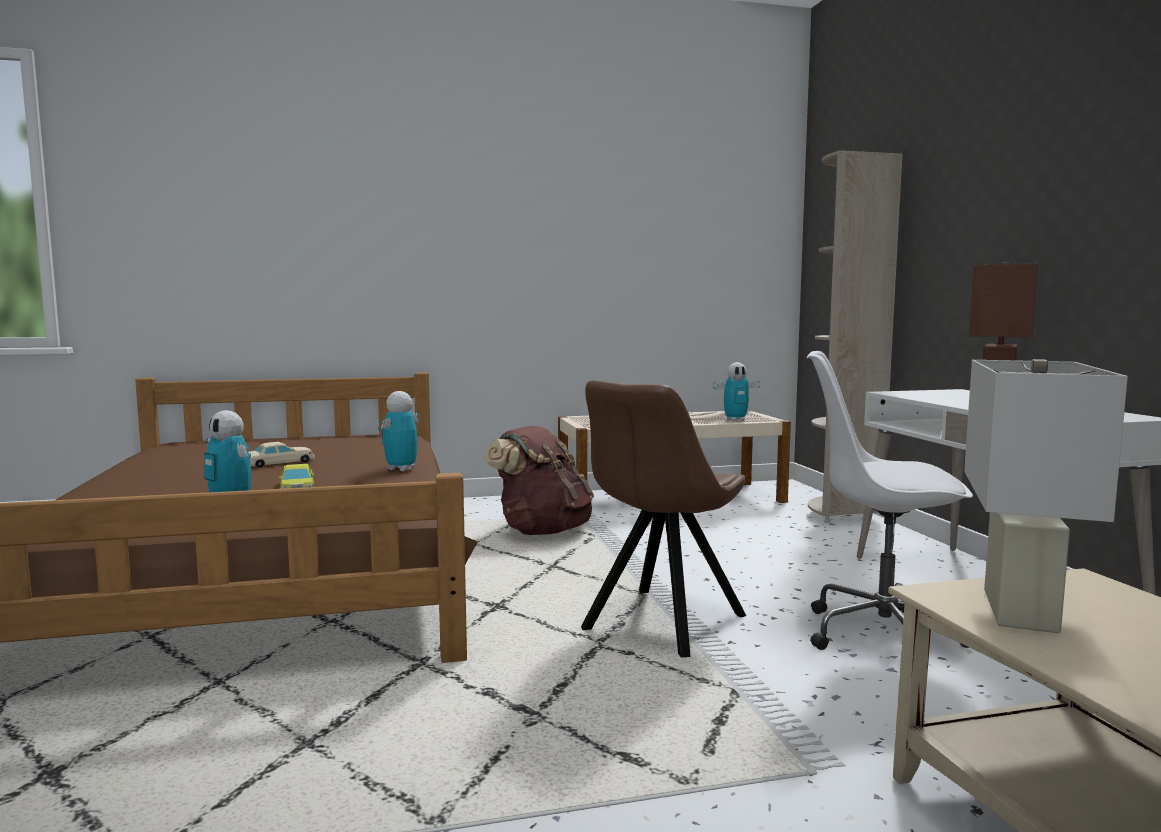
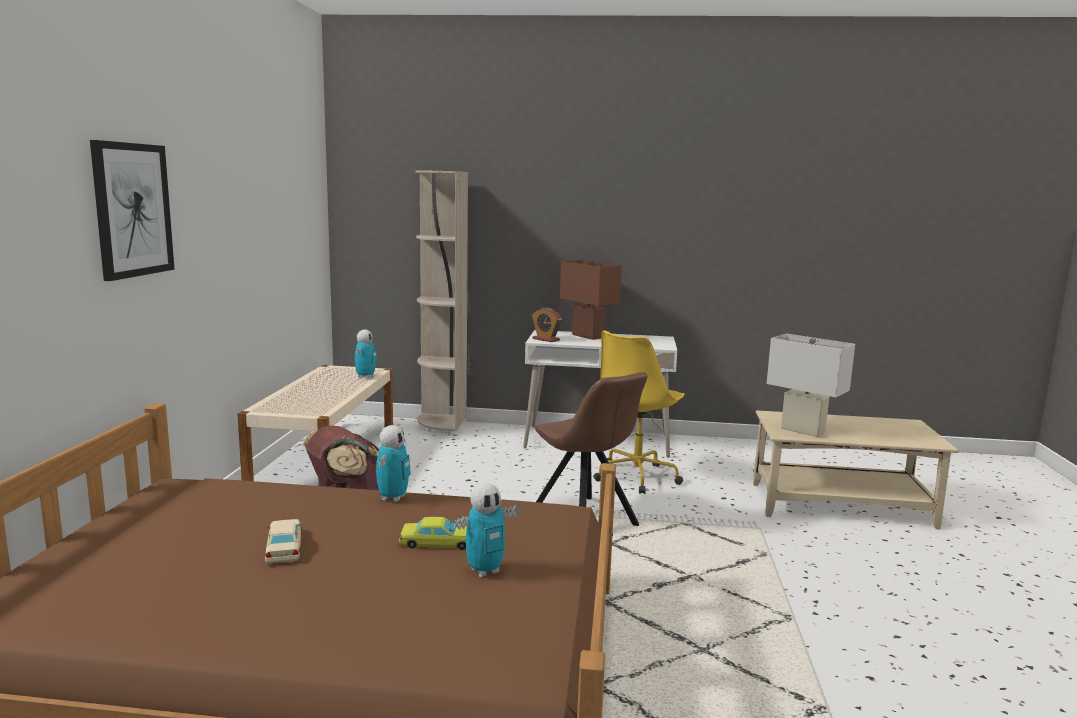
camera: 70 degrees left, 5 degrees up
toy robot [378,391,420,471] -> toy robot turned 120 degrees counterclockwise [376,425,411,502]
white office chair [806,351,973,650] -> yellow office chair [593,331,685,494]
none -> picture [90,140,175,281]
none -> alarm clock [532,307,562,342]

